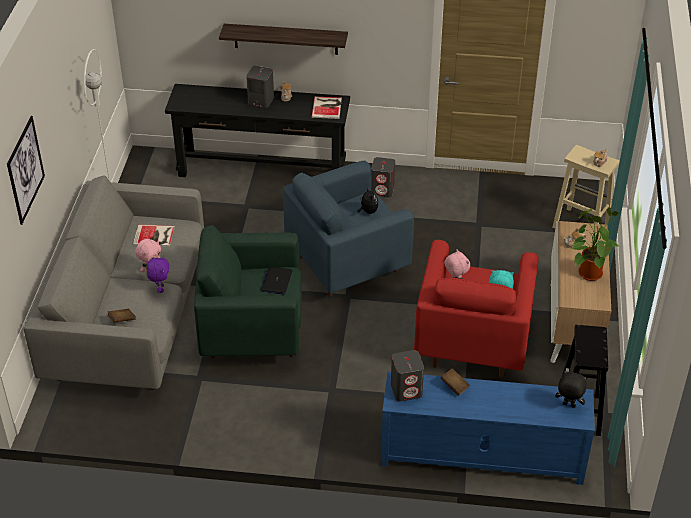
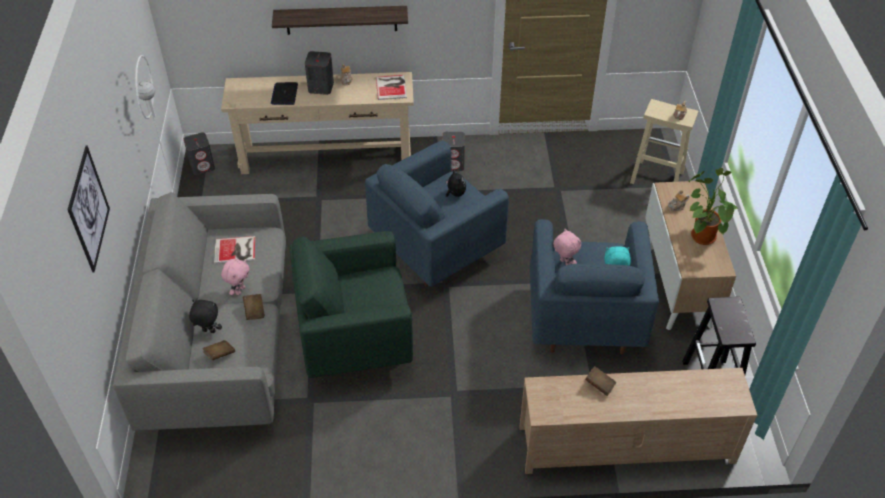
camera: 10 degrees left, 5 degrees up
purple plush toy [147,255,169,293] -> brown book [243,294,265,320]
black console table [165,84,350,177] -> beige console table [221,72,414,174]
laptop [260,267,292,294] -> laptop moved to [271,82,298,105]
blue tv stand [381,371,595,485] -> beige tv stand [519,368,757,474]
grey speaker [391,350,424,402] -> grey speaker moved to [184,132,215,175]
red armchair [414,240,539,378] -> blue armchair [530,219,659,354]
black plush toy [555,371,588,408] -> black plush toy moved to [189,300,222,333]

